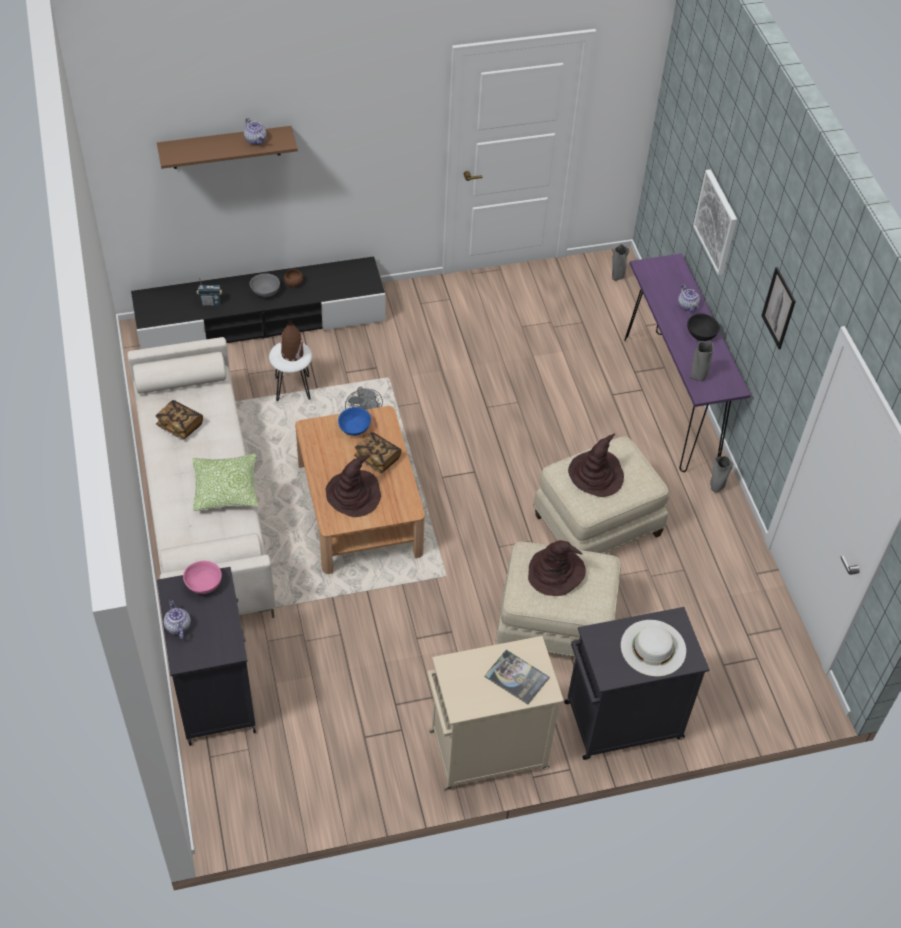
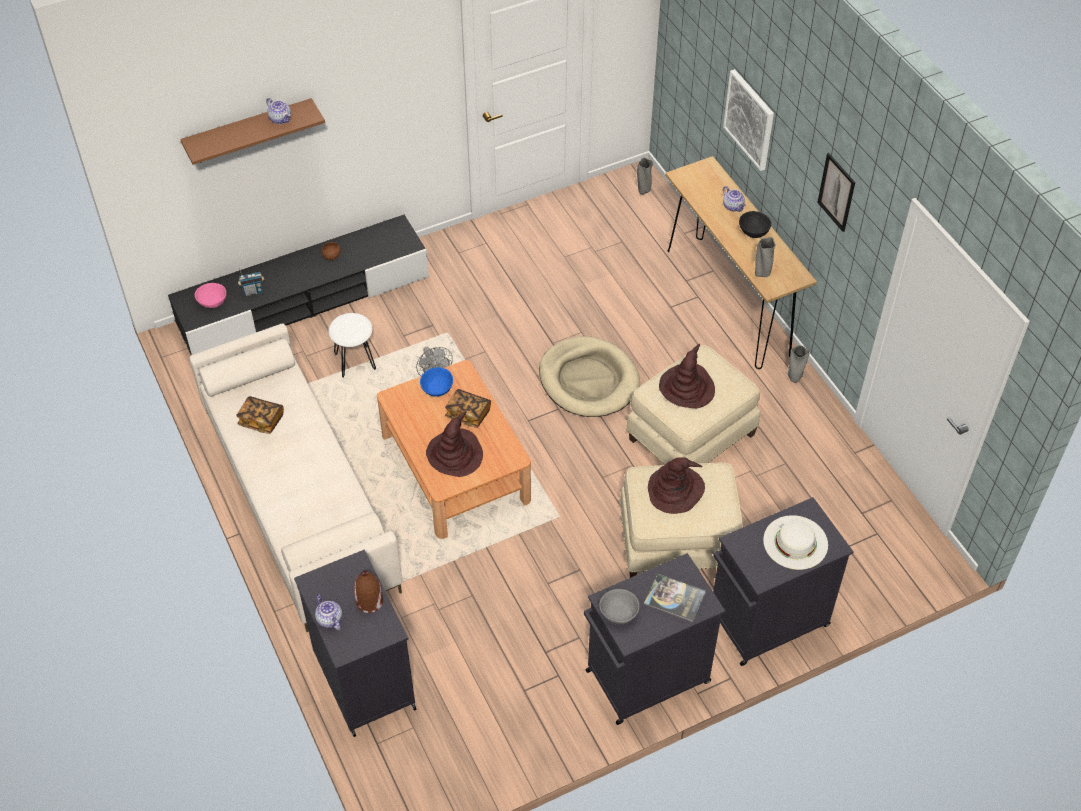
camera: 10 degrees left, 0 degrees up
pink bowl [183,561,222,594] -> pink bowl moved to [195,283,227,308]
pillow [192,454,258,511] -> none
grey bowl [250,273,280,297] -> grey bowl moved to [599,589,639,624]
brown vase [281,323,303,361] -> brown vase moved to [354,570,383,613]
beige cabinet [427,636,564,791] -> black cabinet [584,553,726,725]
purple console table [624,253,751,472] -> brown console table [665,156,817,369]
none -> beige dog bed [539,336,640,417]

